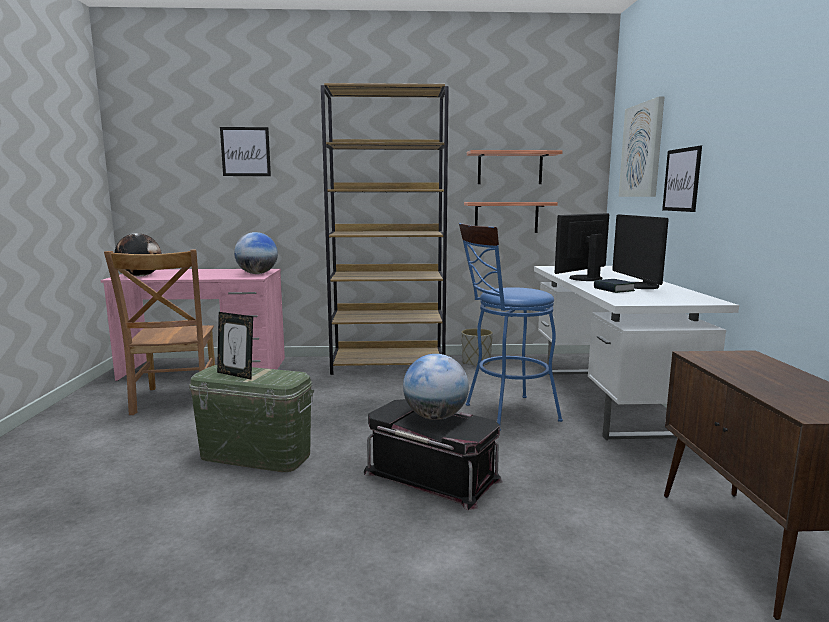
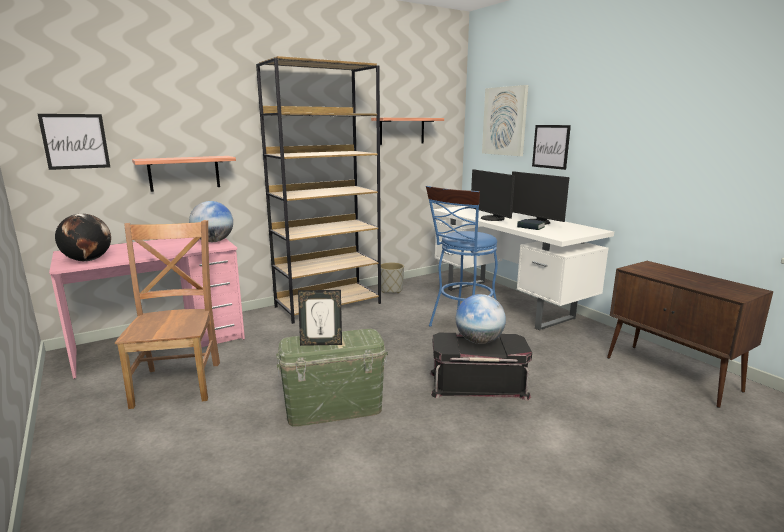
camera: 30 degrees left, 5 degrees up
brown chair [104,250,215,415] -> brown chair turned 150 degrees counterclockwise [115,220,220,409]
picture [220,127,271,176] -> picture moved to [38,114,110,170]
shelf [464,202,558,233] -> shelf moved to [132,156,236,192]
monitor [555,213,609,281] -> monitor turned 45 degrees counterclockwise [471,169,515,221]

